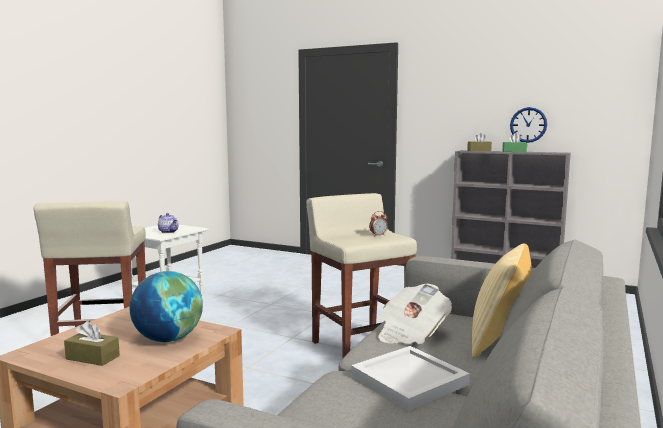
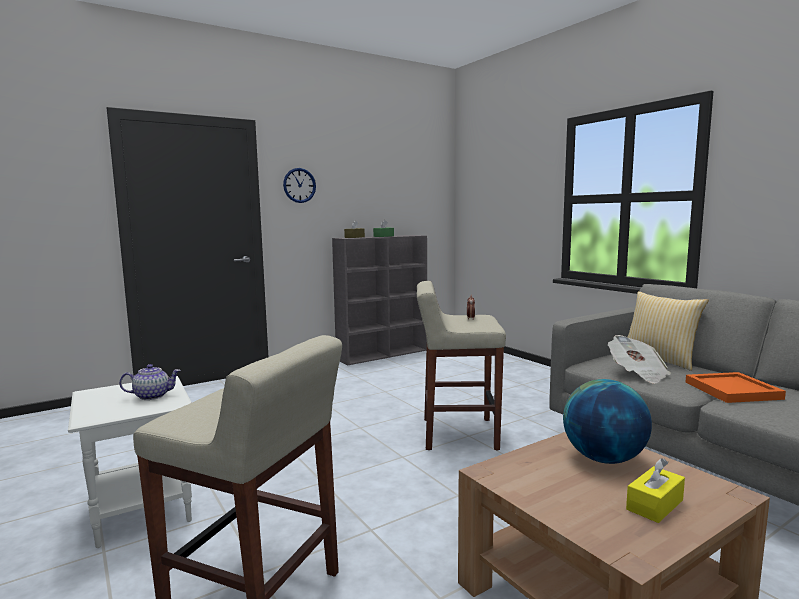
camera: 60 degrees left, 0 degrees up
brown tissue box [64,321,120,366] -> yellow tissue box [626,458,685,523]
white tray [351,346,470,411] -> orange tray [685,372,786,403]
wall clock [510,107,547,143] -> wall clock moved to [283,168,316,203]

